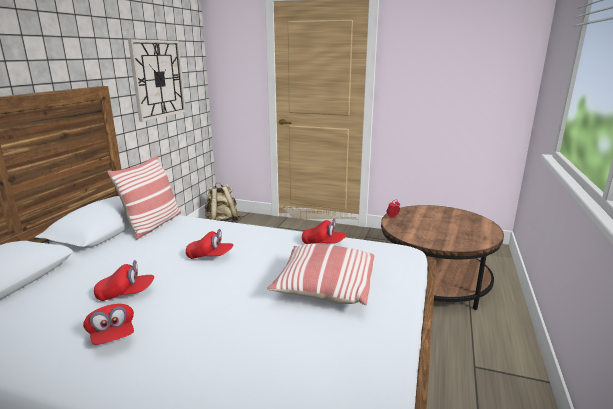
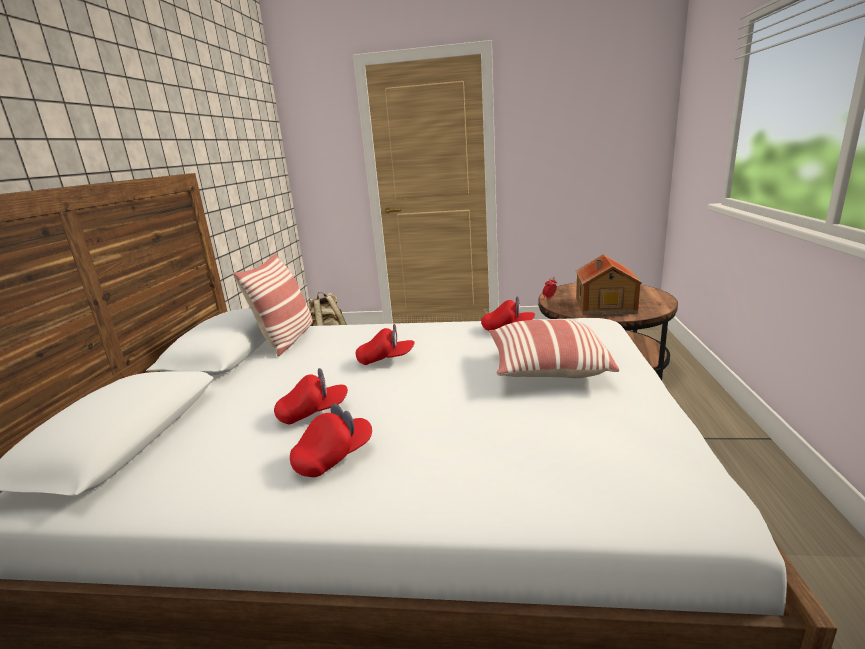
camera: 10 degrees left, 0 degrees up
red cap [83,304,134,345] -> red cap turned 90 degrees counterclockwise [290,404,372,477]
wall clock [128,39,186,122] -> none
none -> toy house [576,254,642,315]

